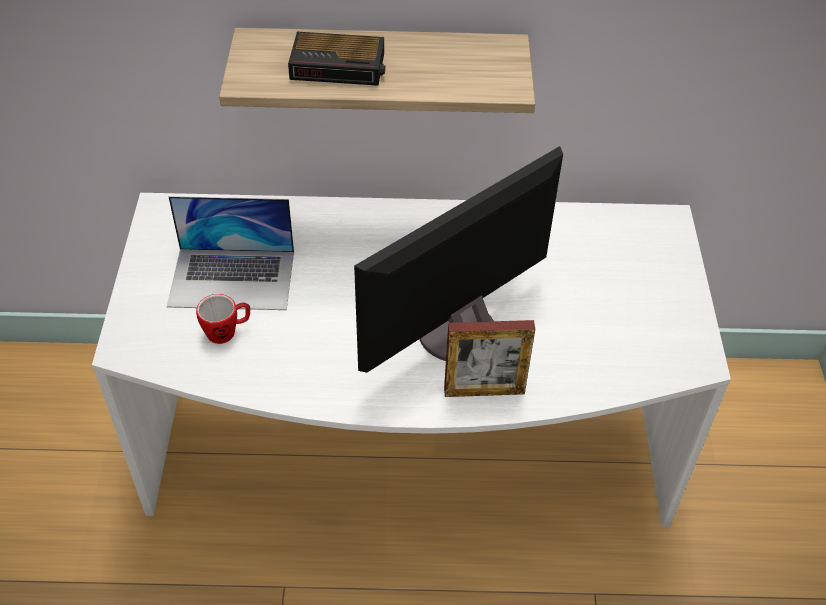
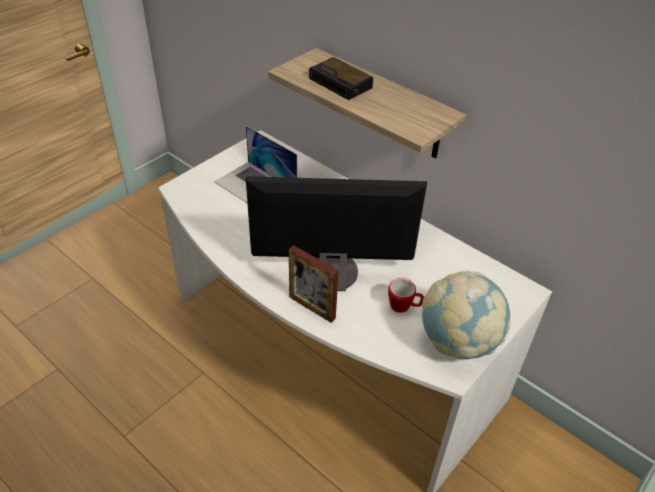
camera: 40 degrees right, 5 degrees down
mug [196,294,250,344] -> mug moved to [388,278,424,313]
none -> globe [422,271,510,359]

